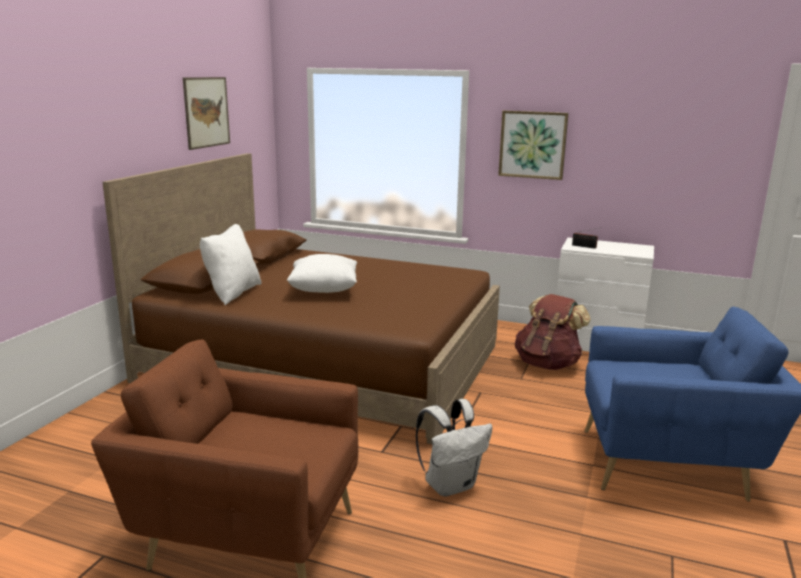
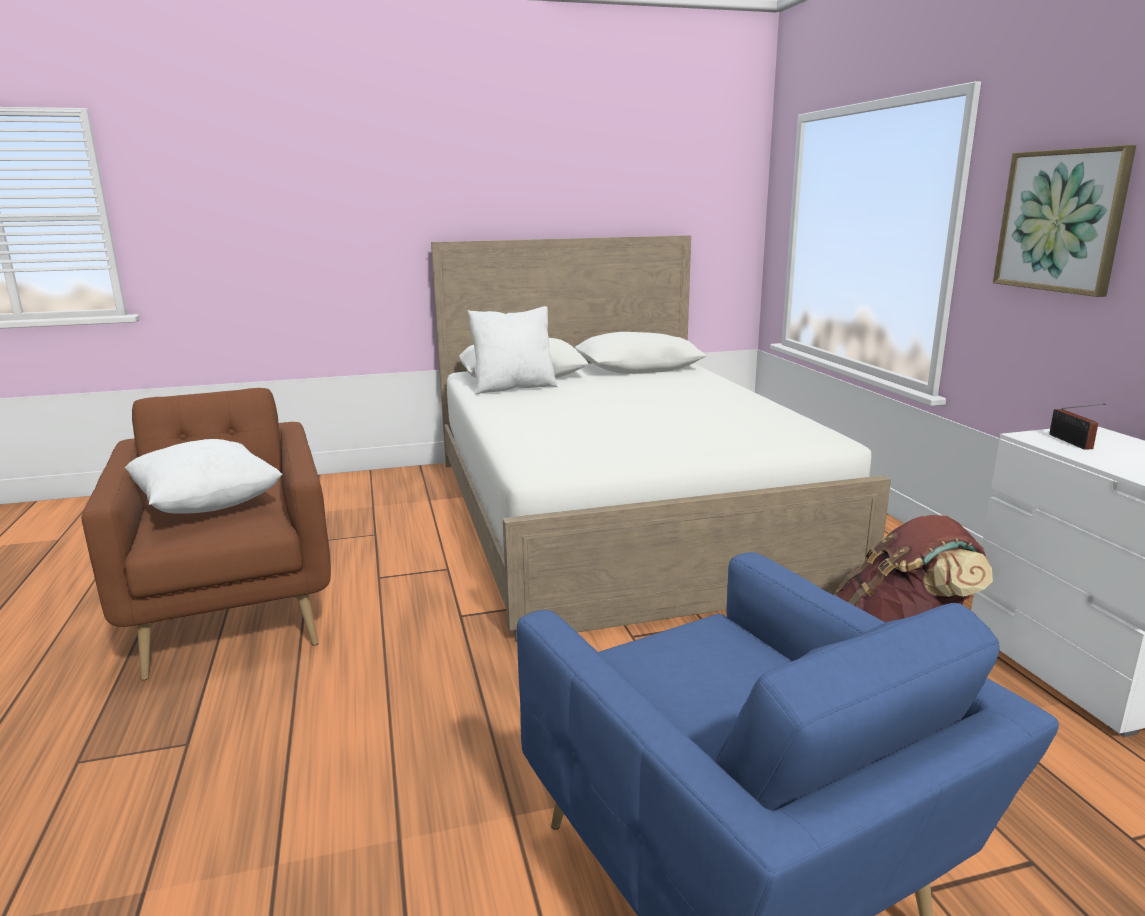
camera: 55 degrees right, 0 degrees up
brown bed [102,153,500,444] -> white bed [431,235,891,642]
picture [183,77,230,150] -> none
white pillow [287,254,357,293] -> white pillow moved to [125,439,283,514]
white backpack [416,399,493,497] -> none

